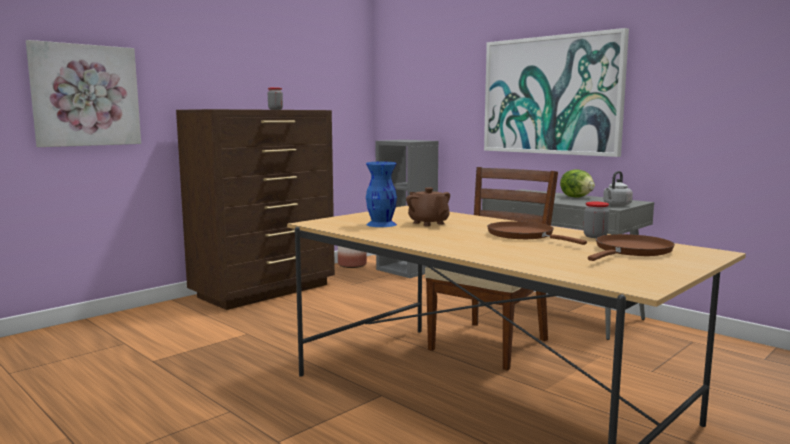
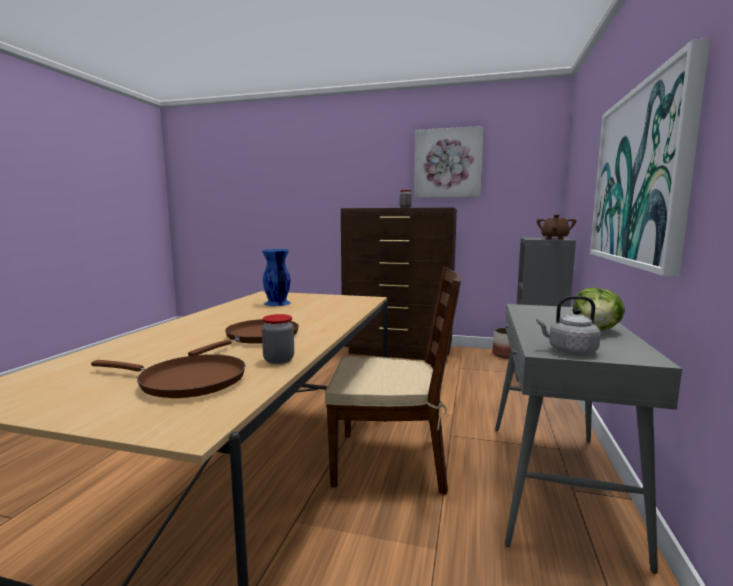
camera: 60 degrees right, 0 degrees up
picture [26,40,141,147] -> picture moved to [414,126,484,198]
brown teapot [406,187,450,226] -> brown teapot moved to [537,215,576,240]

